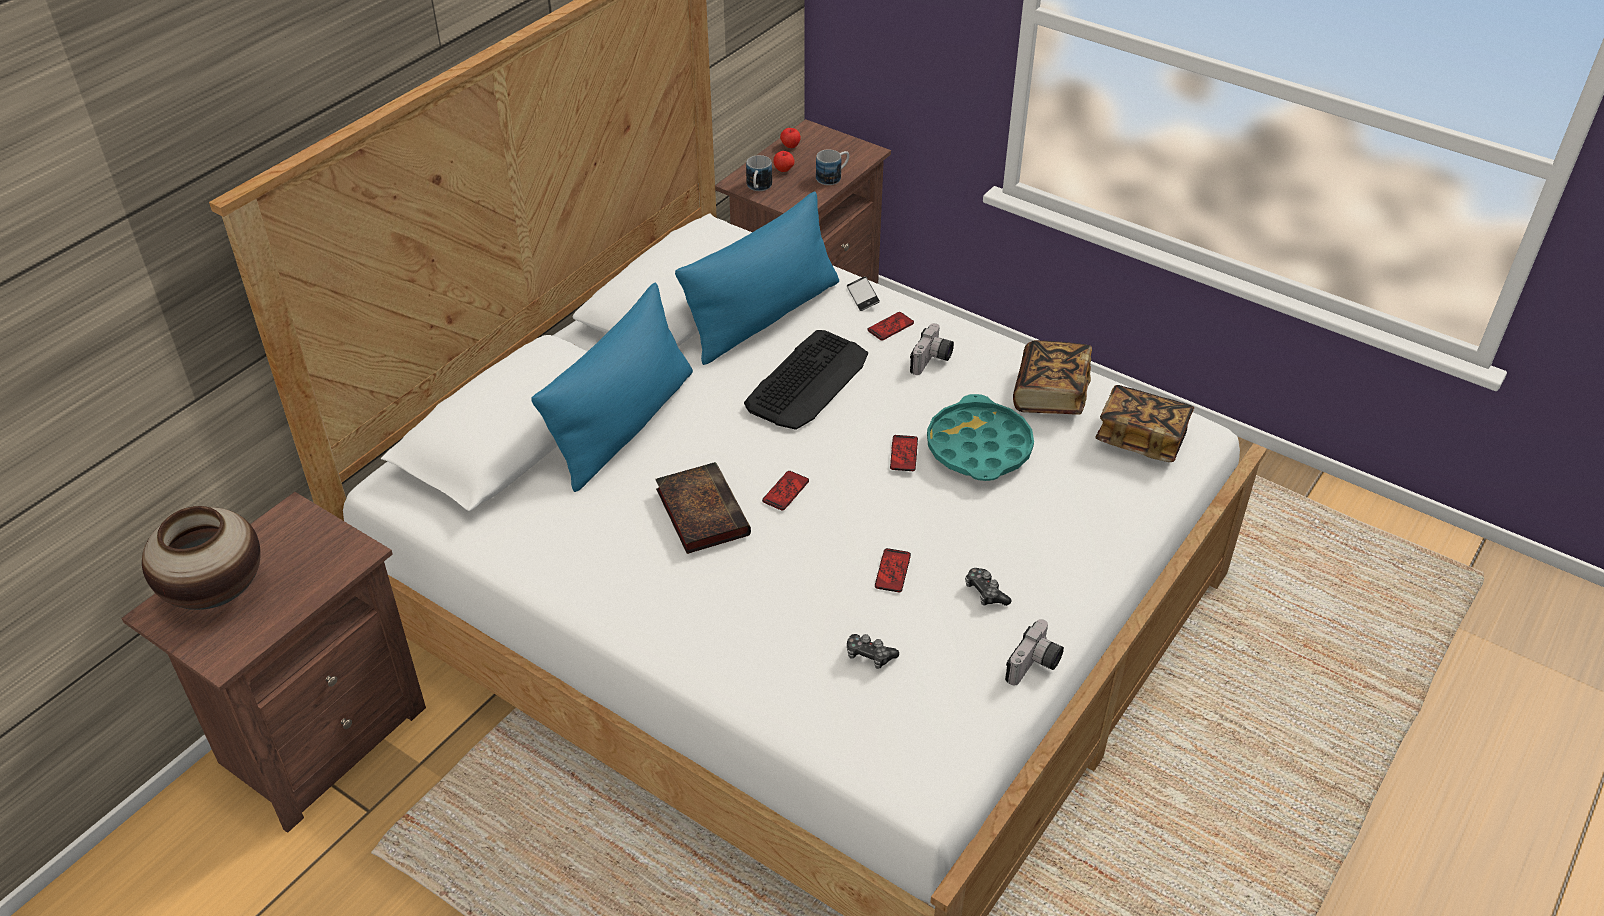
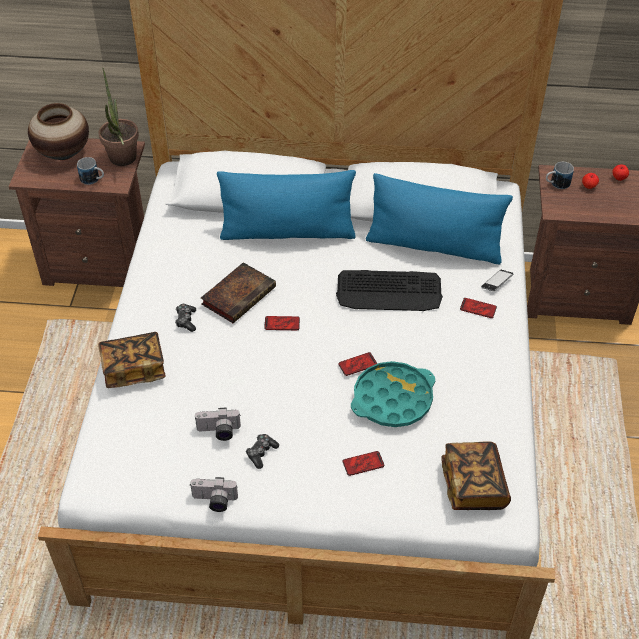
camera: 60 degrees right, 5 degrees up
mug [816,149,849,185] -> mug moved to [77,157,104,185]
game controller [847,634,899,669] -> game controller moved to [175,304,196,332]
phone [875,548,911,592] -> phone moved to [343,451,384,476]
camera [910,323,954,375] -> camera moved to [194,407,241,441]
book [1013,340,1092,415] -> book moved to [98,332,166,388]
none -> potted plant [99,68,139,166]

